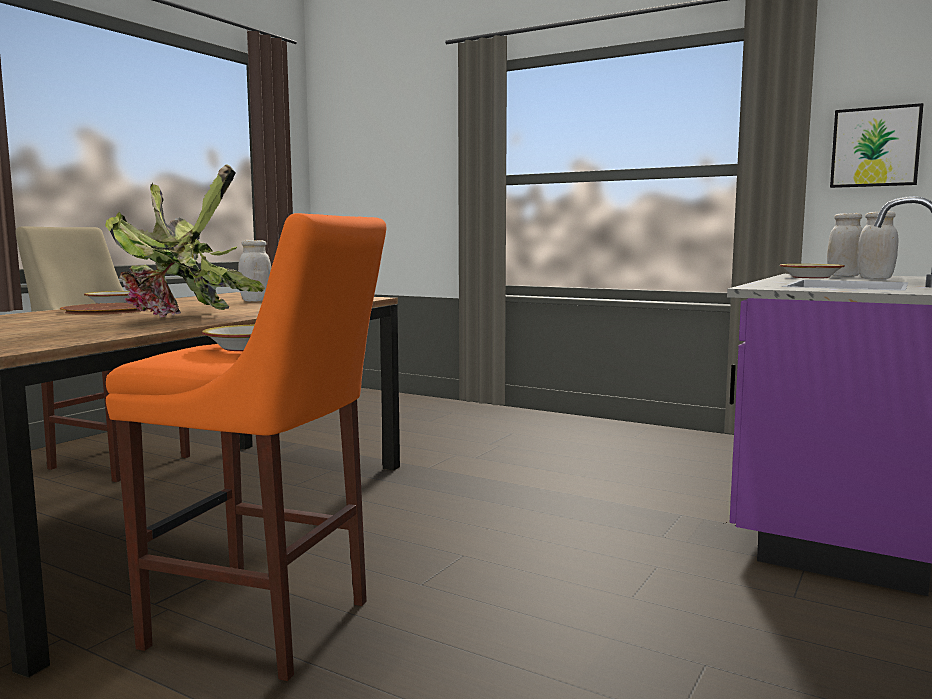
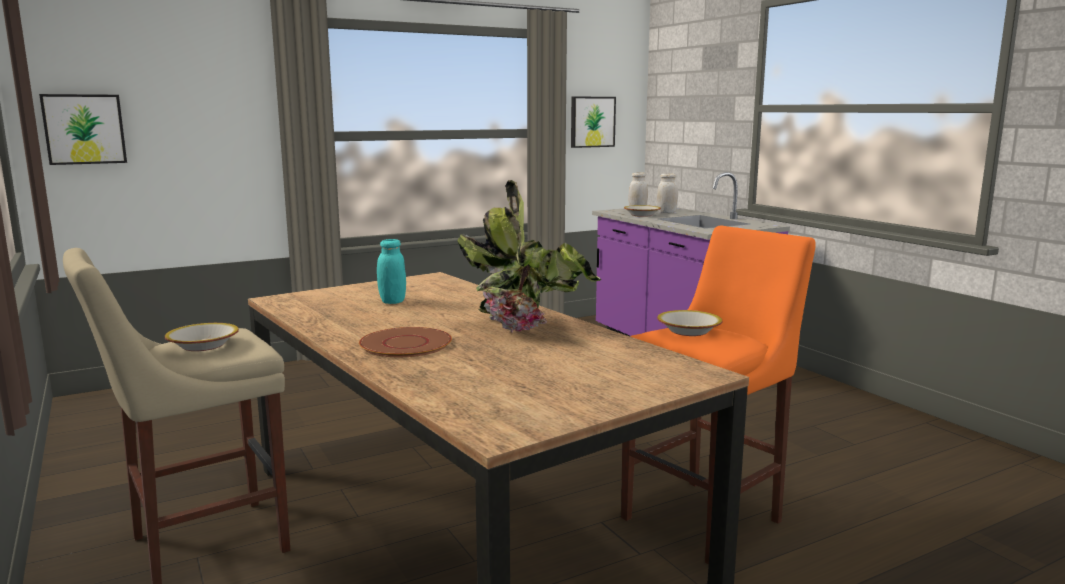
camera: 60 degrees left, 5 degrees up
white jar [238,240,271,302] -> turquoise jar [377,239,406,304]
none -> picture [39,94,127,165]

